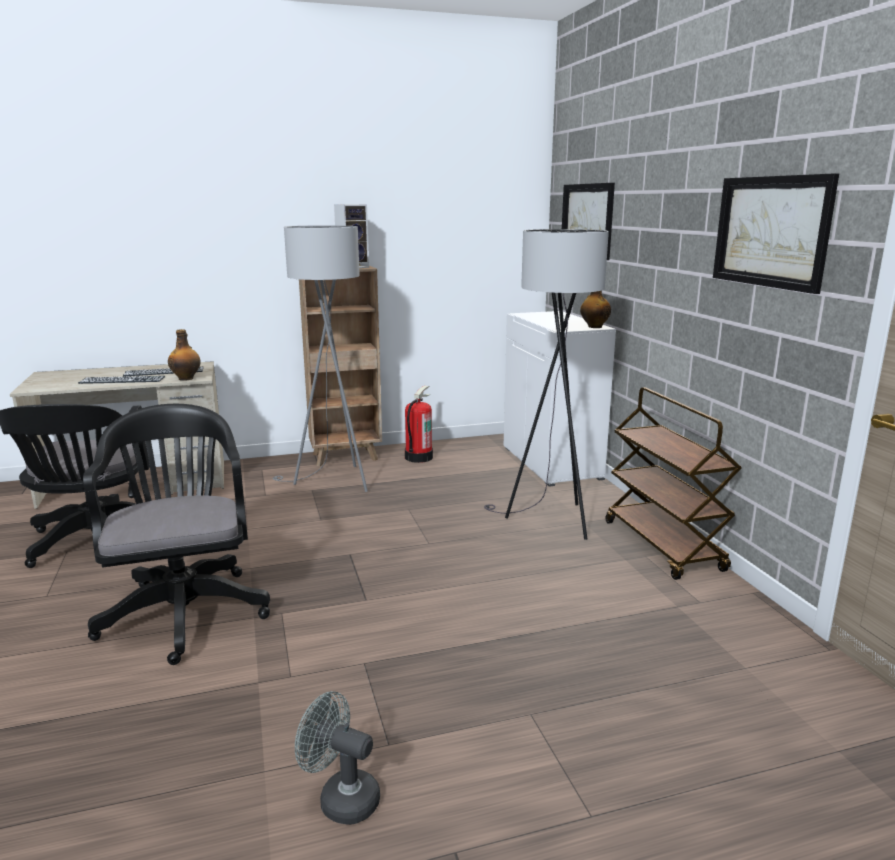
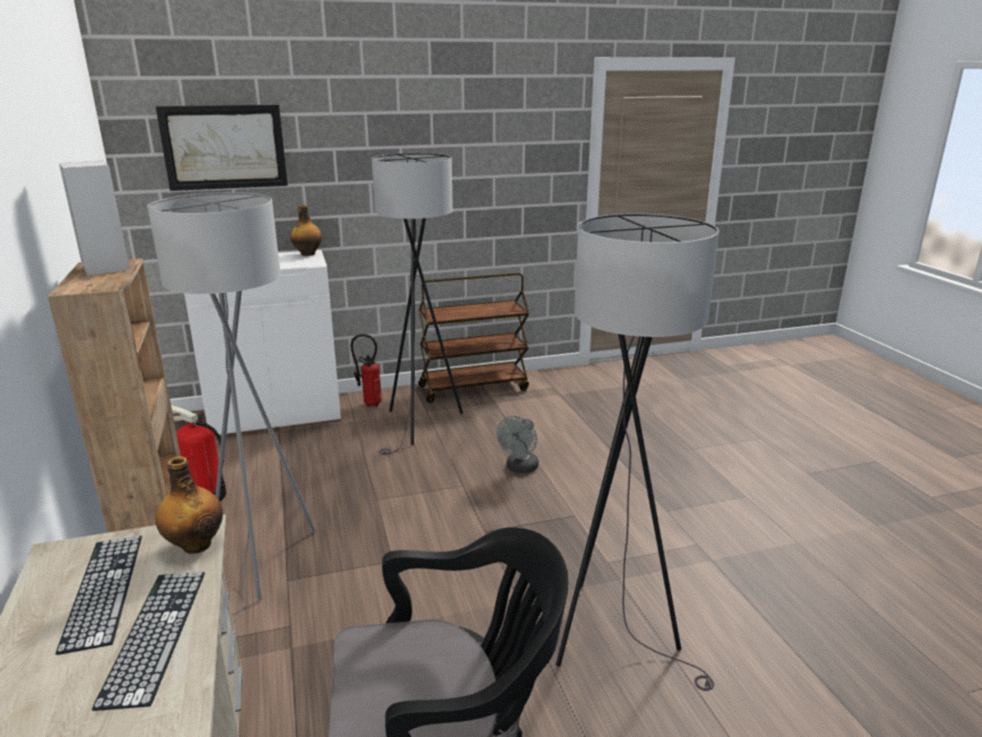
camera: 90 degrees left, 5 degrees up
black office chair [83,404,270,665] -> grey floor lamp [556,214,719,691]
grey fan [295,691,380,825] -> grey fan moved to [496,416,539,473]
picture [713,173,839,294] -> none
none -> fire extinguisher [351,334,382,407]

